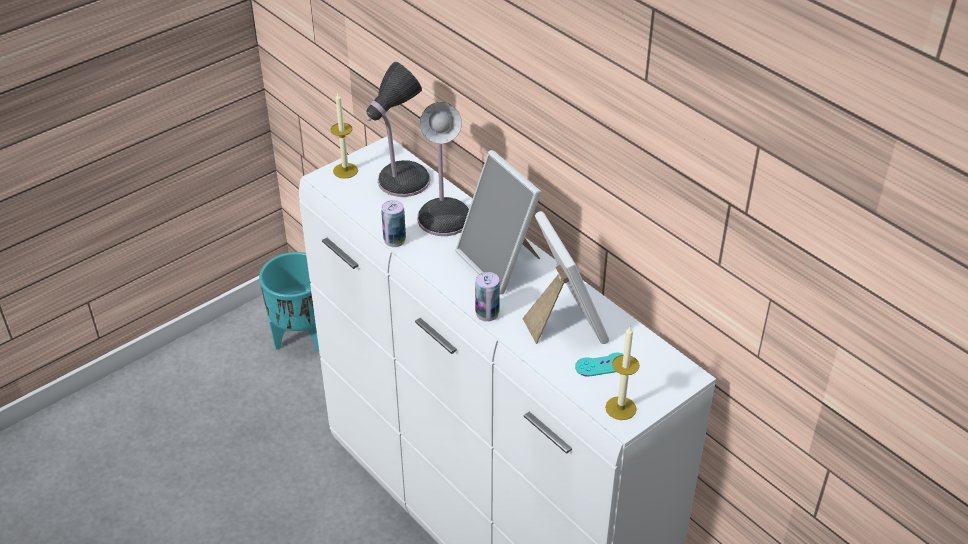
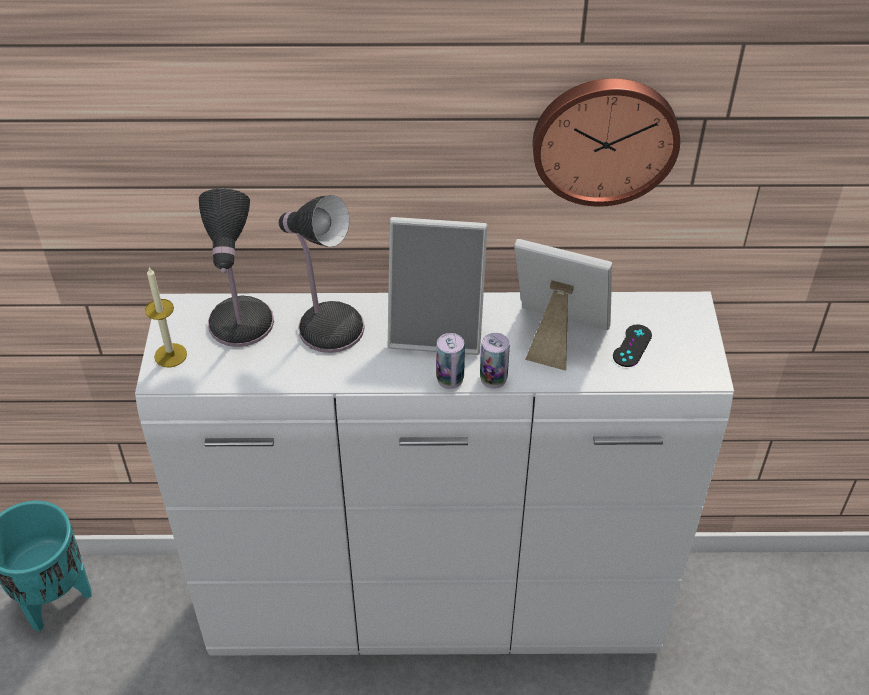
camera: 50 degrees left, 5 degrees up
can [381,200,406,247] -> can moved to [436,333,465,389]
turquoise game controller [575,353,624,377] -> black game controller [613,324,652,367]
candle [605,326,640,420] -> none
none -> wall clock [532,78,680,207]

